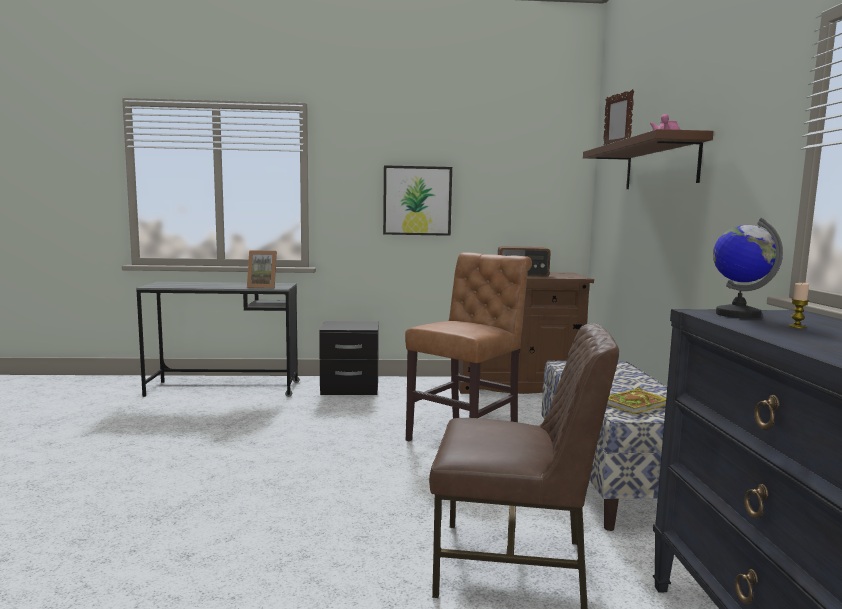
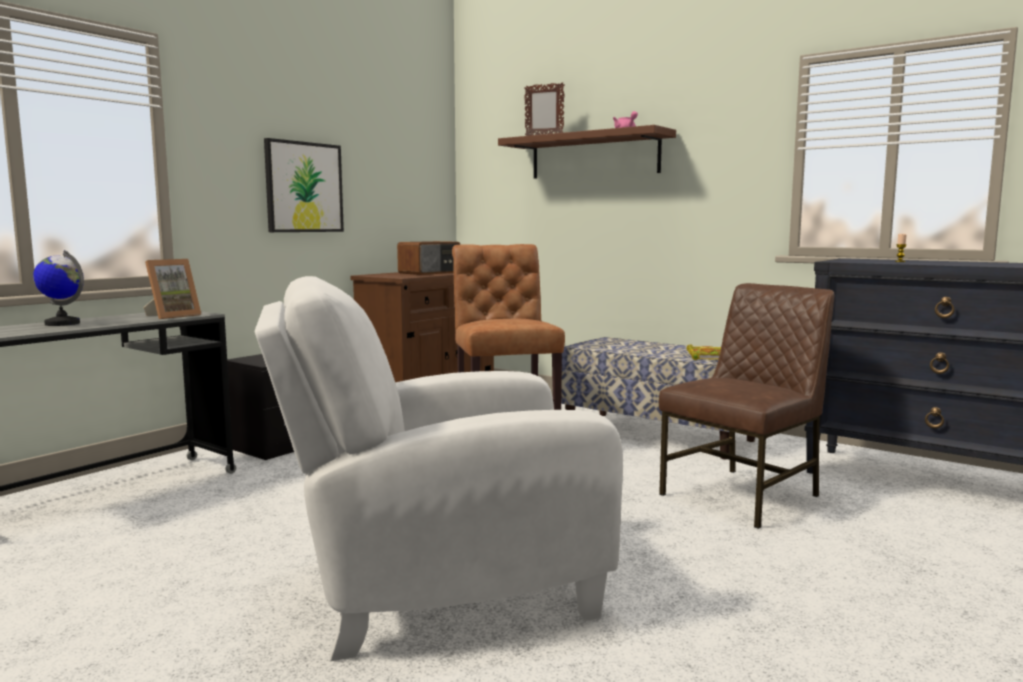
camera: 50 degrees left, 0 degrees up
globe [713,218,783,319] -> globe moved to [33,250,84,326]
none -> white armchair [255,276,623,661]

